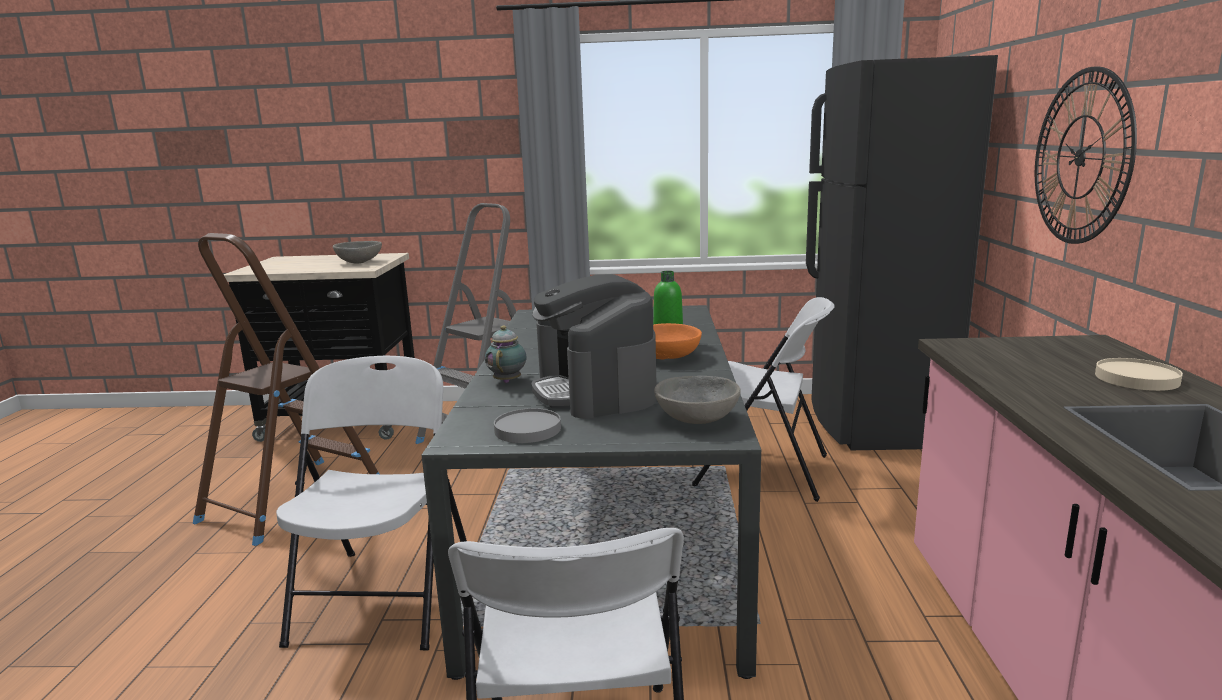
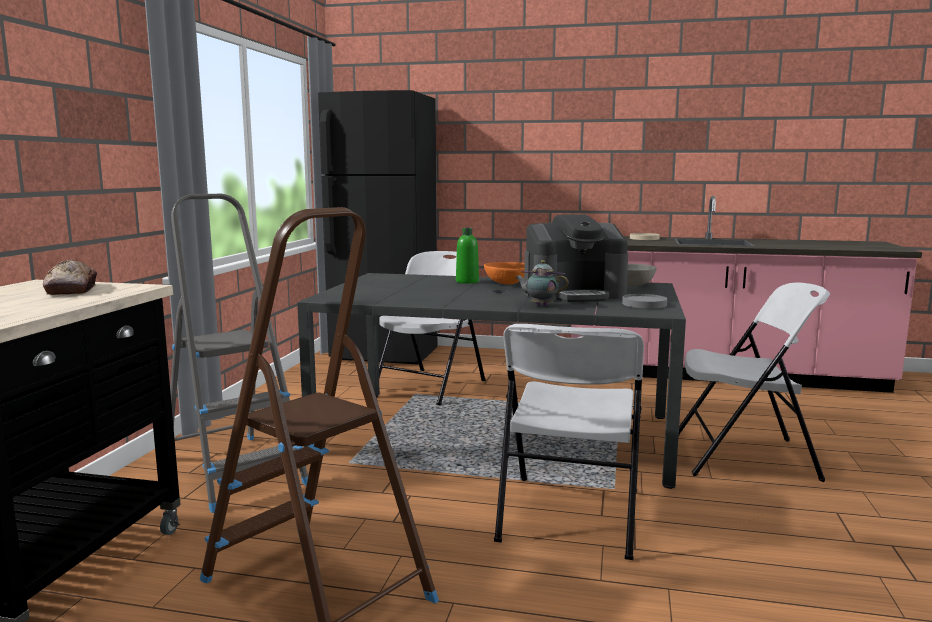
camera: 80 degrees left, 5 degrees down
white chair [276,356,467,650] -> white chair turned 90 degrees counterclockwise [494,324,644,560]
grey bowl [333,241,382,263] -> bread [43,260,97,295]
wall clock [1035,66,1137,244] -> none

